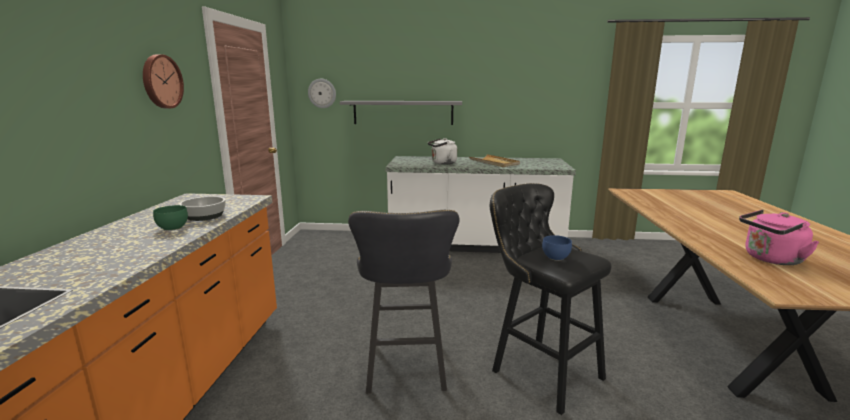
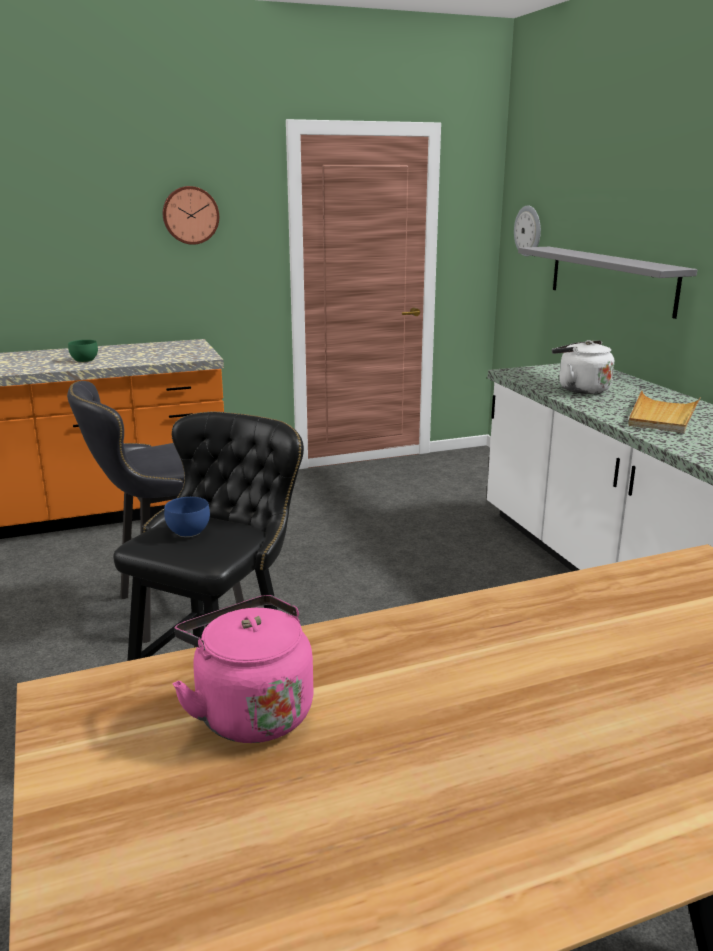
camera: 65 degrees right, 5 degrees up
bowl [179,196,226,221] -> none

